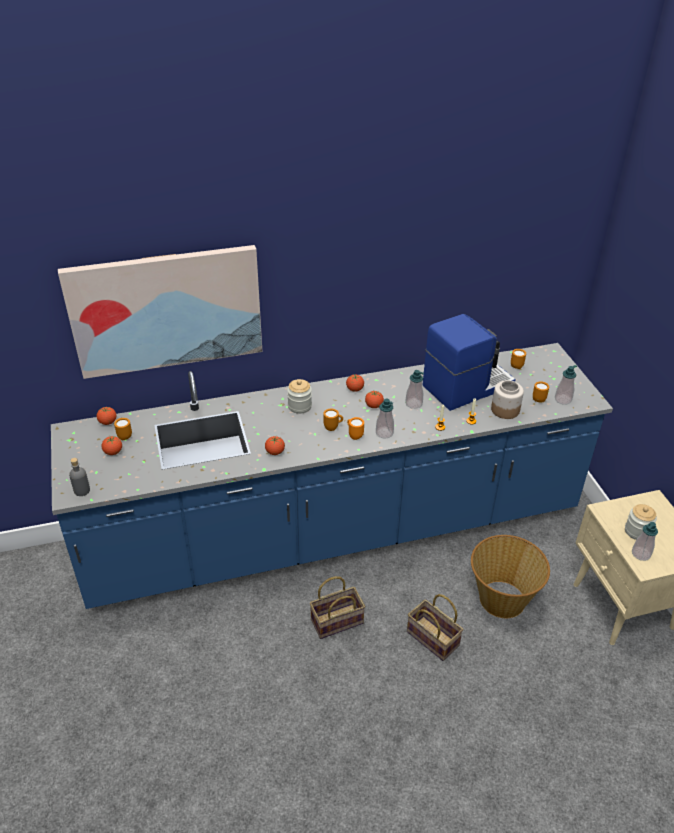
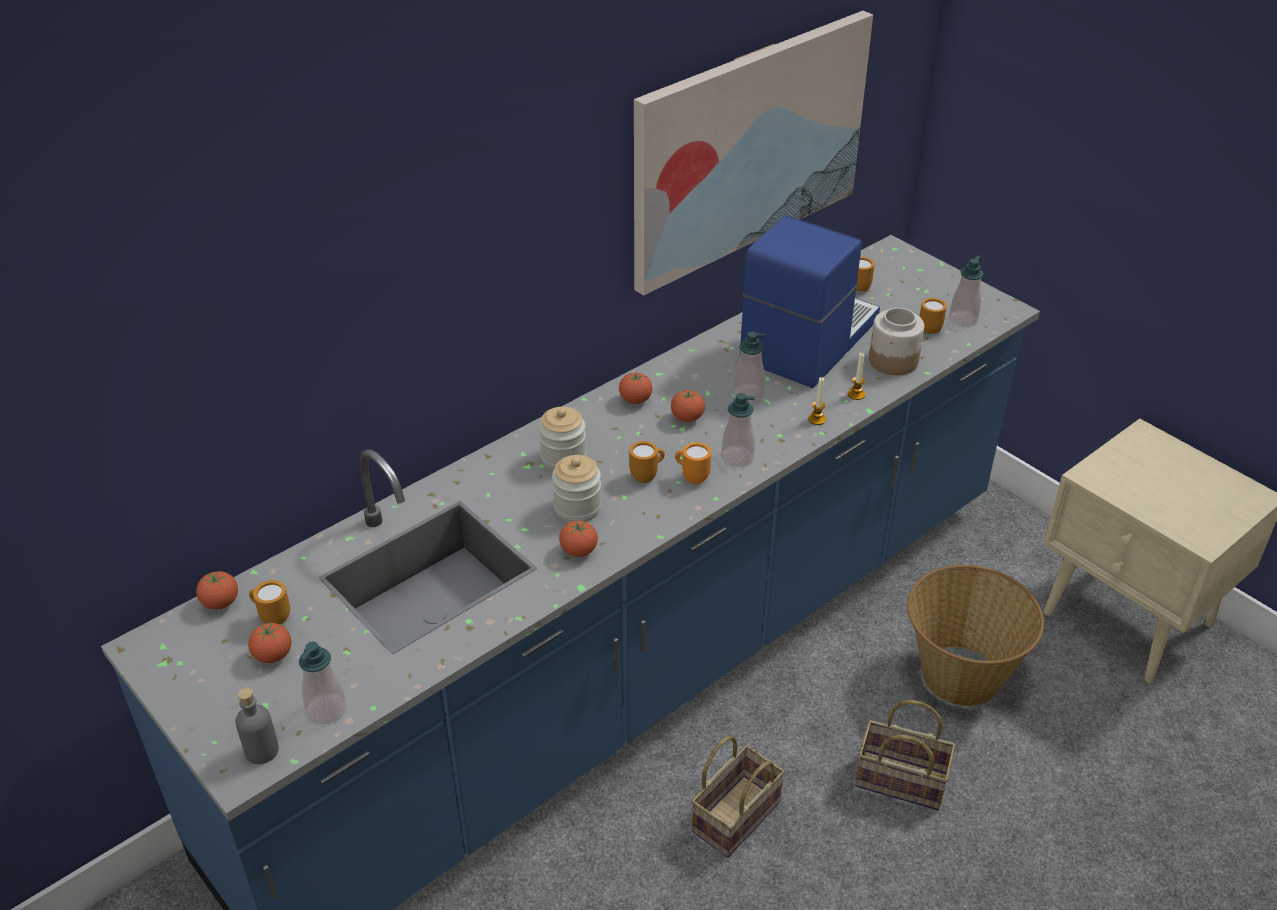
camera: 25 degrees left, 0 degrees up
picture [58,245,263,379] -> picture moved to [634,11,873,295]
jar [625,504,657,540] -> jar moved to [552,455,601,522]
soap dispenser [632,522,658,561] -> soap dispenser moved to [299,641,347,724]

